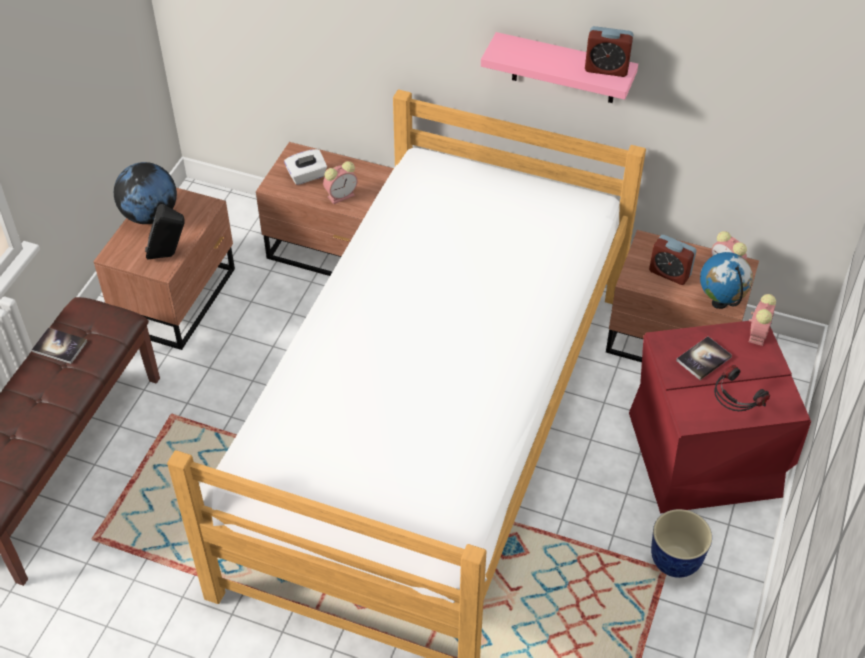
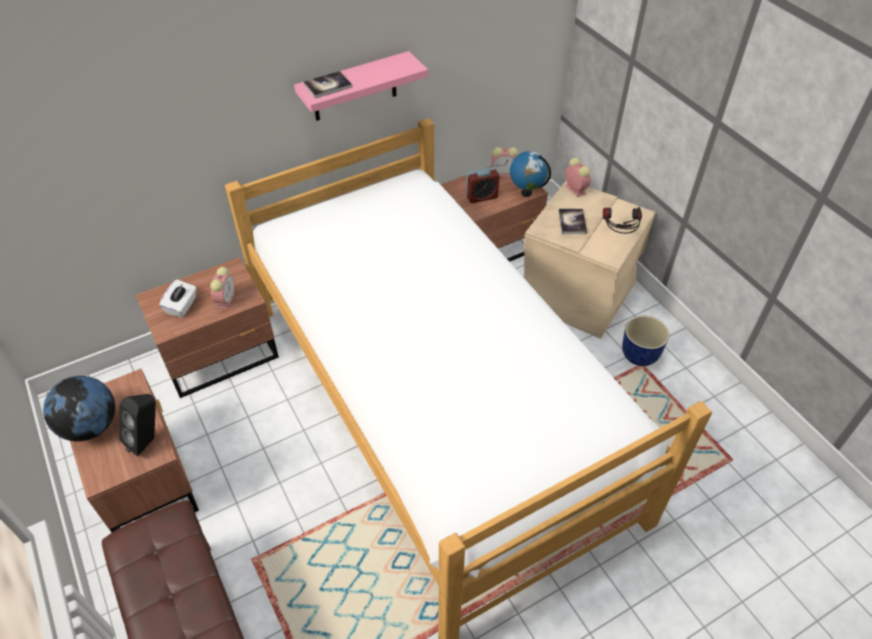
camera: 50 degrees left, 0 degrees up
book [32,328,87,364] -> book moved to [304,71,352,98]
alarm clock [585,26,634,77] -> none
red storage box [629,321,811,513] -> beige storage box [524,180,656,339]

